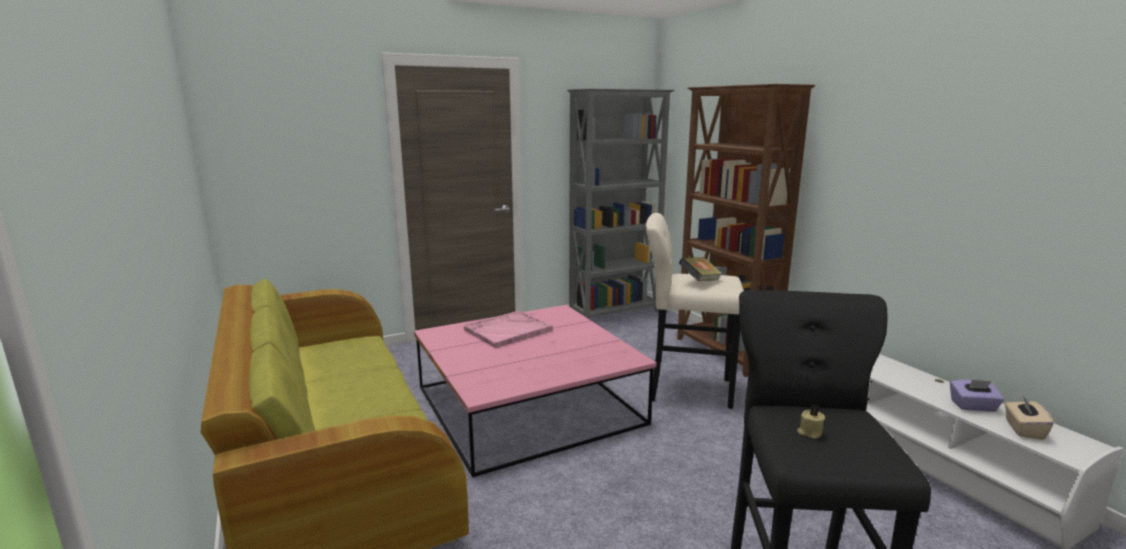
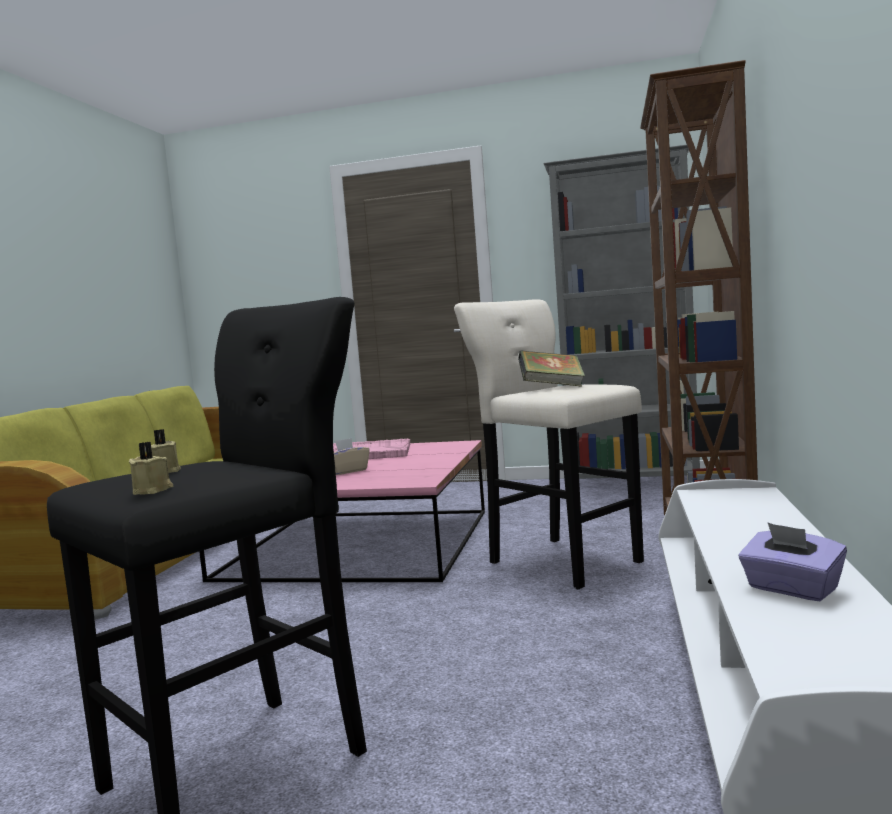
camera: 40 degrees right, 10 degrees down
beige tissue box [1005,395,1054,440] -> beige tissue box moved to [334,438,370,475]
none -> beige candle [128,442,173,495]

